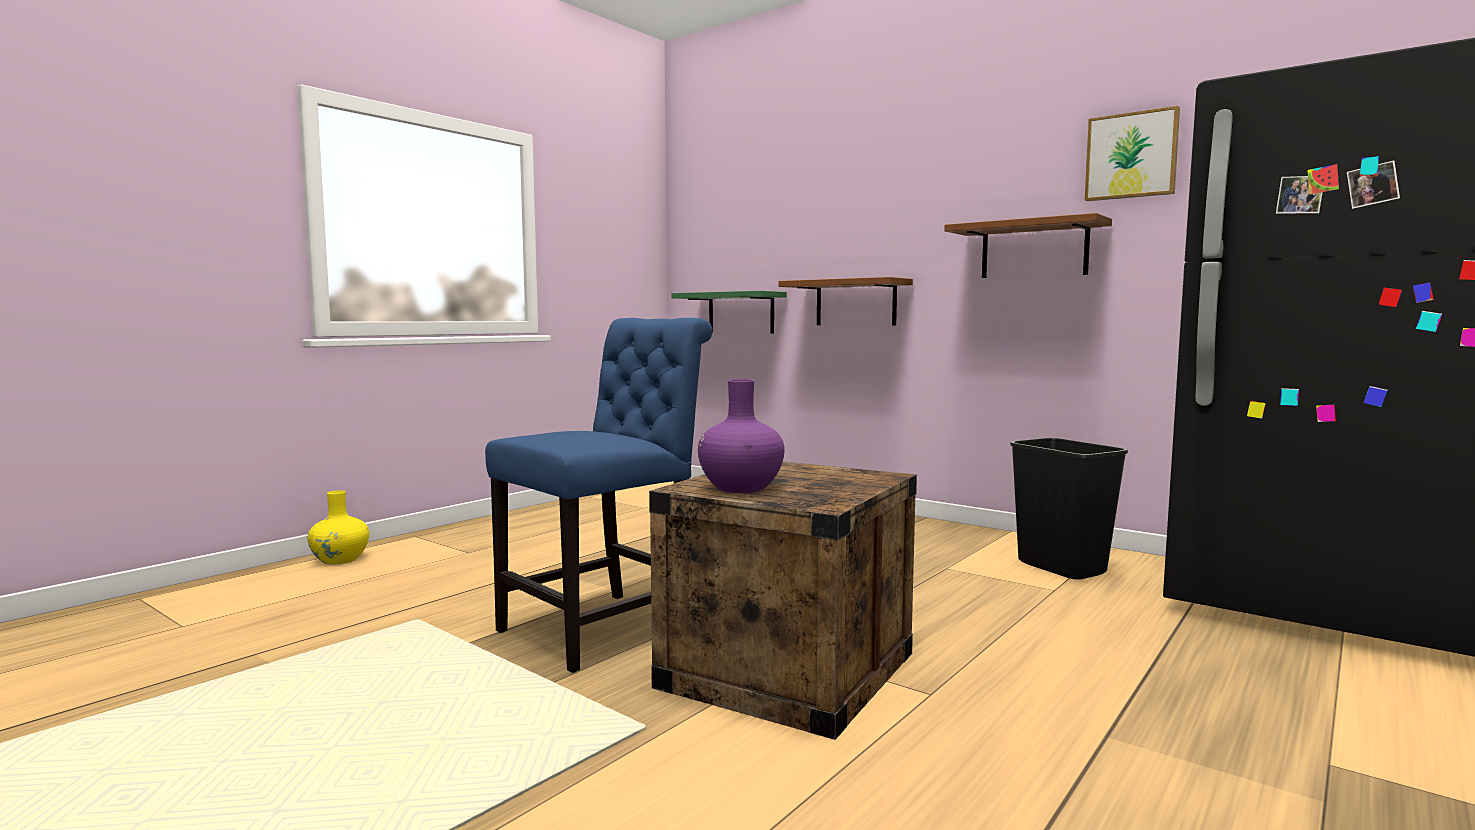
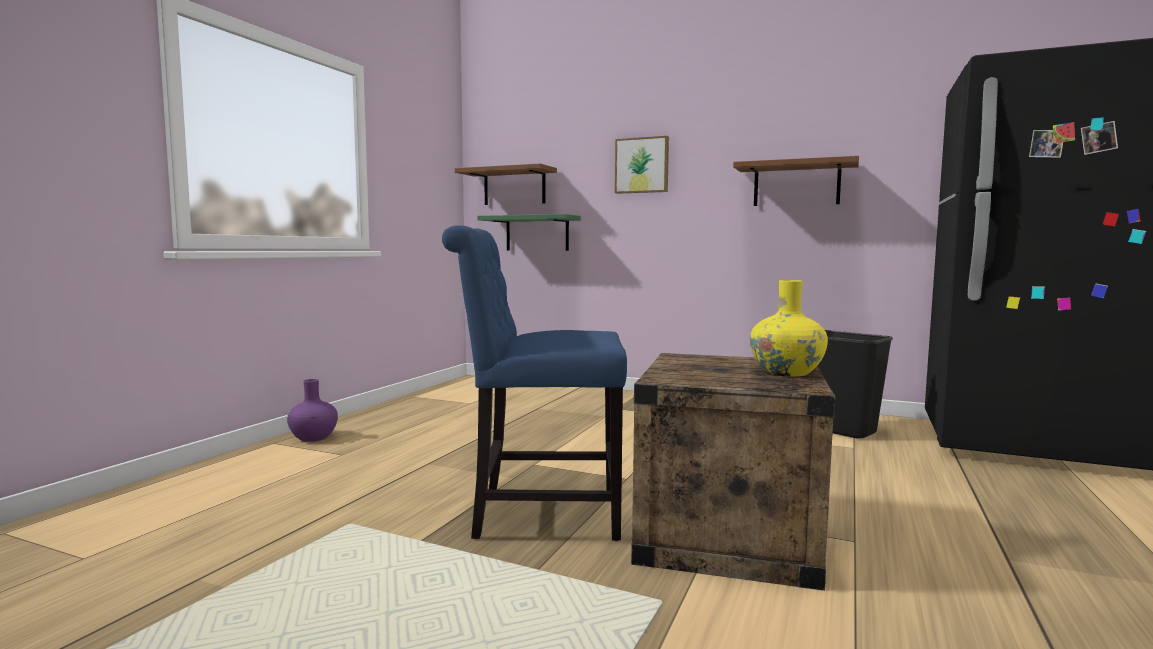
camera: 15 degrees left, 0 degrees up
yellow vase [308,490,369,564] -> yellow vase moved to [750,280,828,376]
blue chair [485,318,712,673] -> blue chair turned 120 degrees counterclockwise [442,225,627,541]
purple vase [698,379,785,493] -> purple vase moved to [287,379,338,442]
brown shelf [778,277,913,326] -> brown shelf moved to [455,163,557,205]
picture [1085,106,1180,201] -> picture moved to [615,136,669,194]

